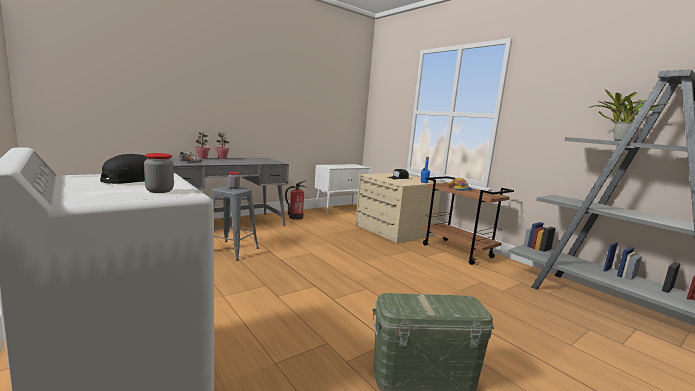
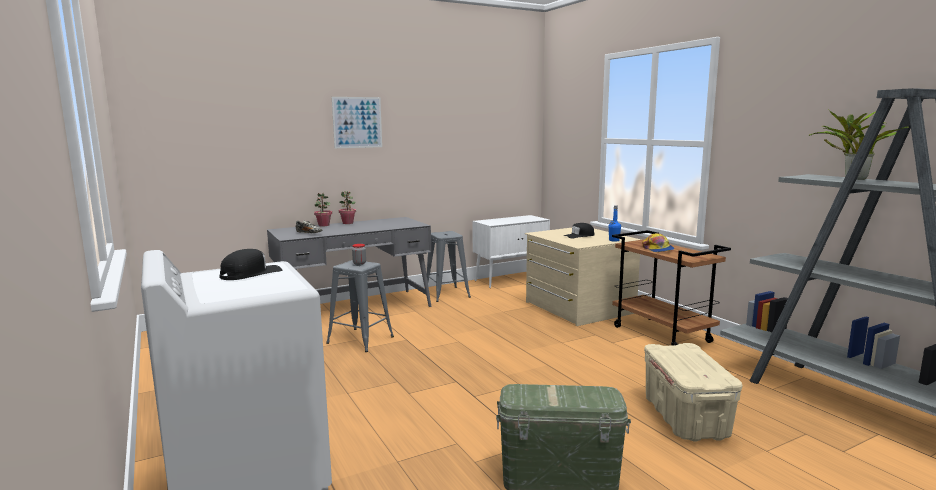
camera: 10 degrees right, 0 degrees up
jar [144,153,174,193] -> none
fire extinguisher [285,181,305,220] -> grey stool [427,231,471,302]
none -> picture [332,97,382,148]
none -> beige storage box [644,343,742,442]

